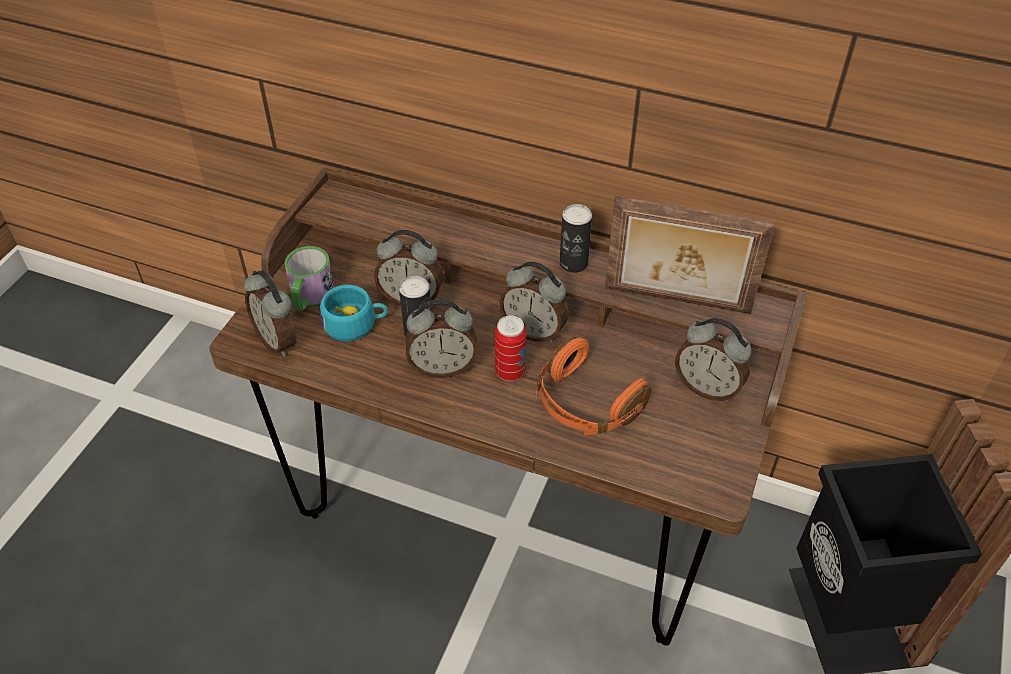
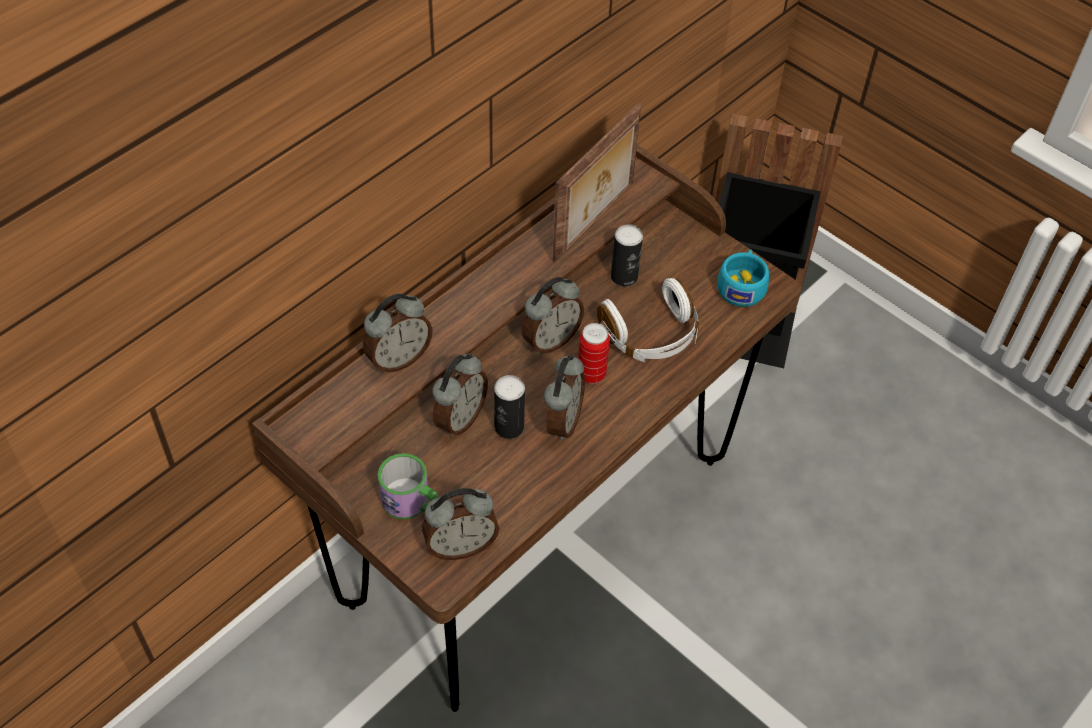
camera: 70 degrees left, 5 degrees up
turquoise cup [320,285,388,341] -> turquoise cup moved to [717,249,769,307]
orange headphones [536,337,651,435] -> white headphones [597,278,699,362]
can [560,204,592,273] -> can moved to [611,225,643,287]
alarm clock [675,318,752,402] -> alarm clock moved to [363,294,433,373]

